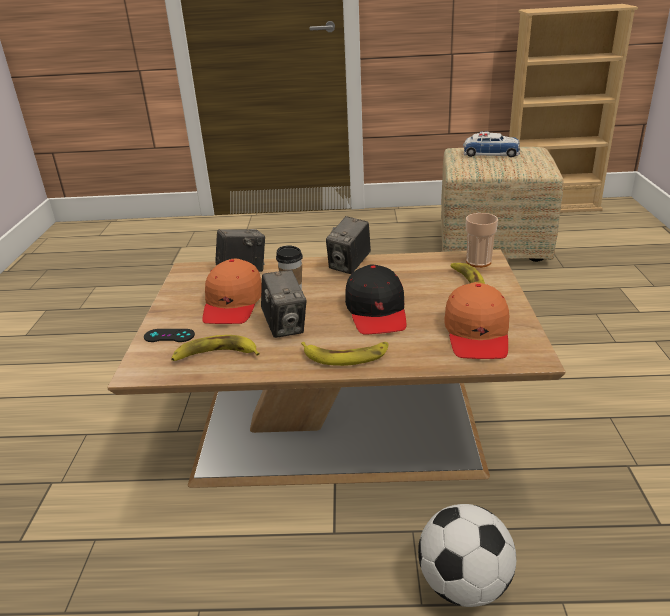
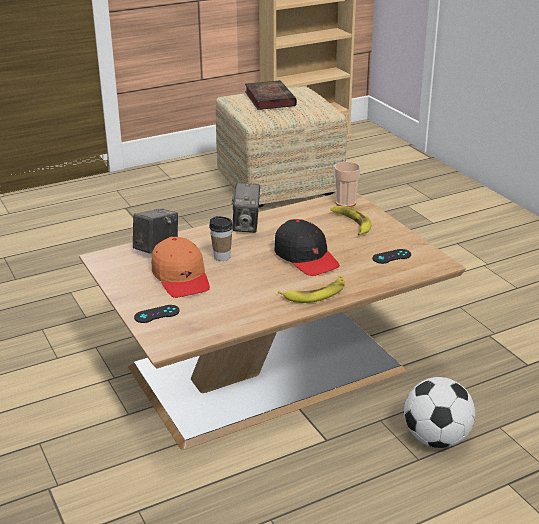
camera: 30 degrees left, 0 degrees up
banana [171,335,260,361] -> none
camera [261,270,307,338] -> none
orange cap [444,282,509,359] -> black game controller [372,249,411,264]
toy car [463,131,520,158] -> book [245,80,297,110]

